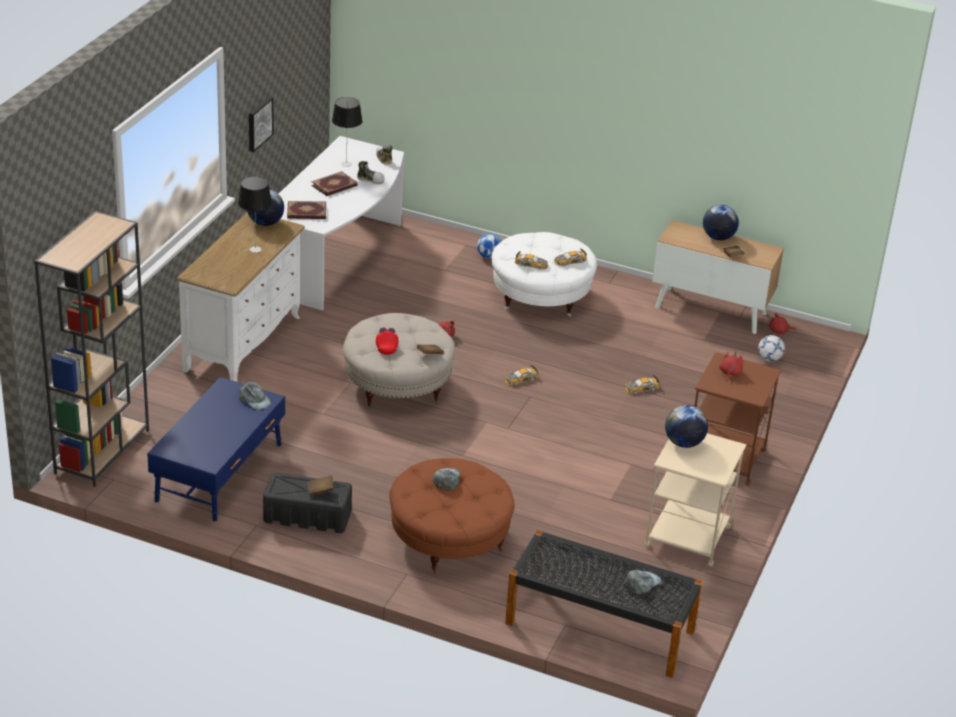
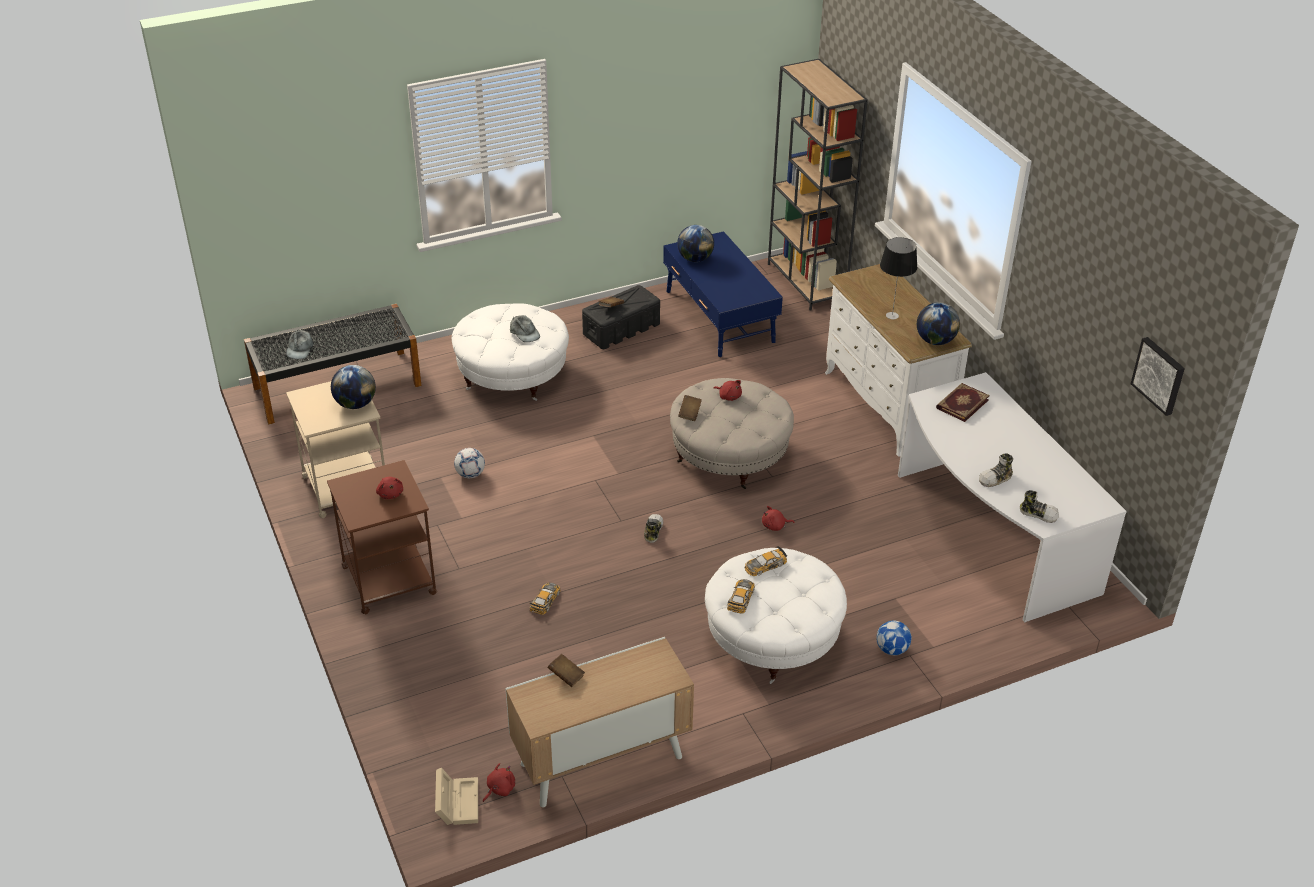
camera: 135 degrees right, 5 degrees up
grey cap [239,382,271,410] -> none
picture [249,97,274,152] -> picture moved to [1131,337,1185,416]
book [311,171,358,196] -> none
table lamp [332,97,363,167] -> none
red cap [376,328,398,355] -> red plush toy [714,380,742,401]
brown ottoman [389,458,515,573] -> white ottoman [452,303,569,401]
toy car [504,365,538,385] -> shoe [644,514,663,543]
globe [703,205,739,240] -> globe moved to [677,225,714,262]
football [758,335,785,362] -> football moved to [454,448,485,478]
none -> beige storage box [435,768,478,825]

